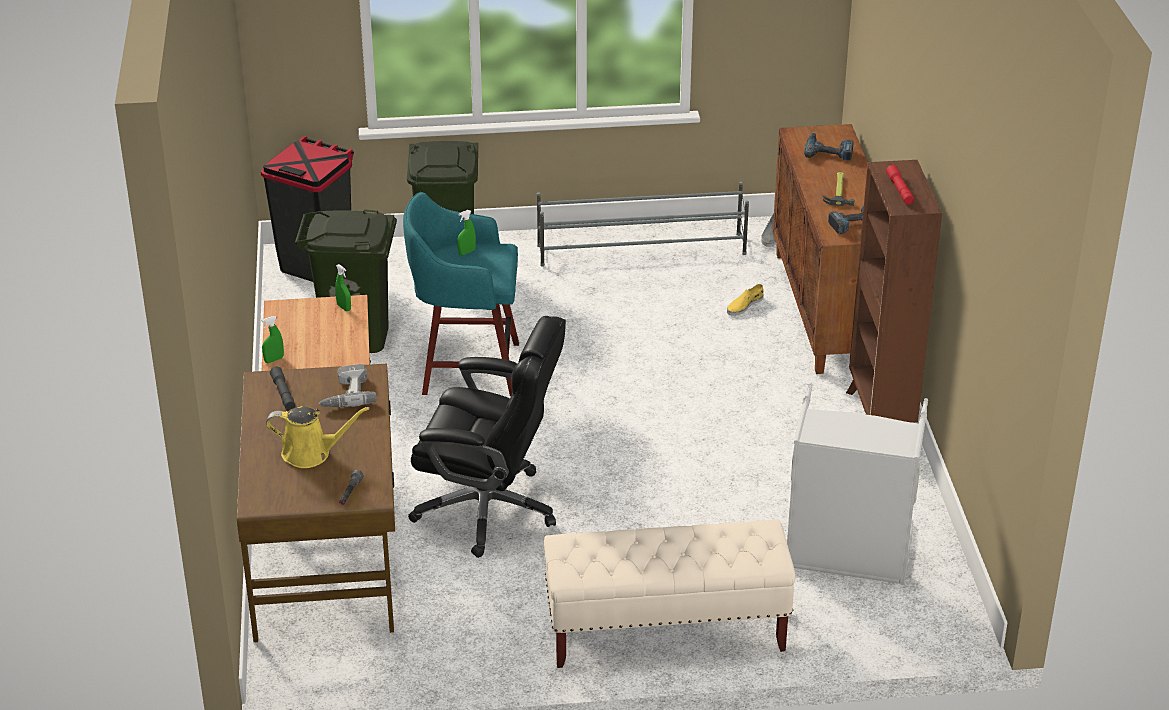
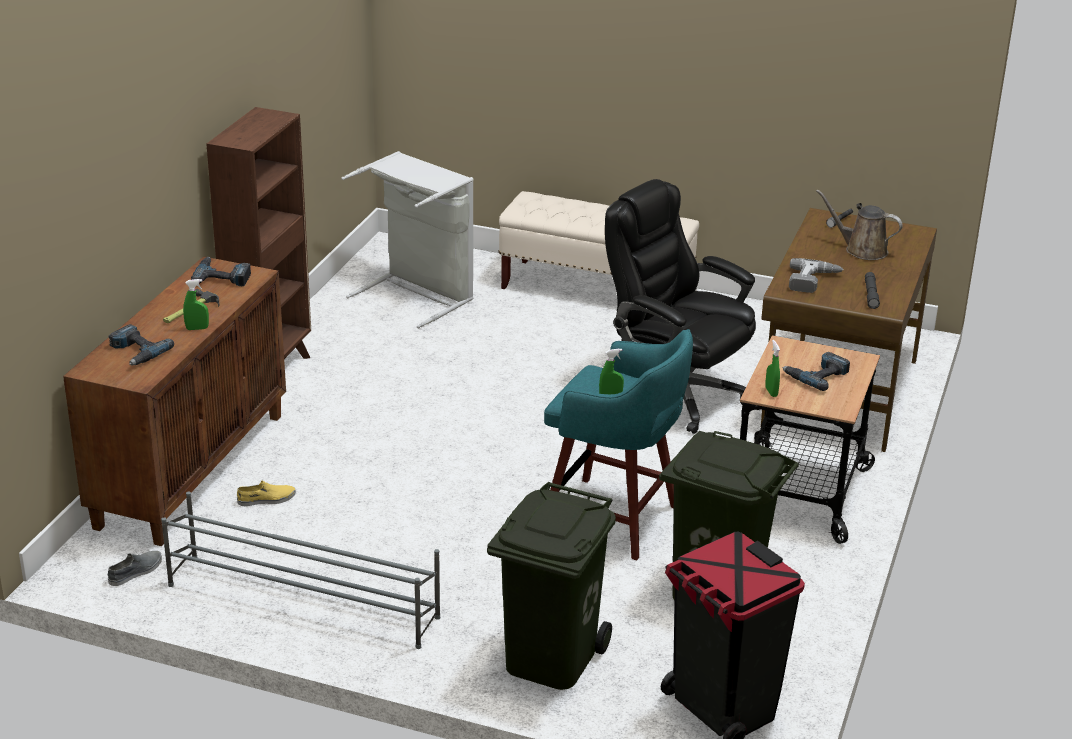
camera: 155 degrees left, 5 degrees down
green spray bottle [262,316,284,363] -> green spray bottle moved to [183,279,209,330]
yellow watering can [266,406,369,468] -> brown watering can [816,189,903,260]
red flashlight [886,165,914,205] -> none
none -> power drill [782,352,850,391]

